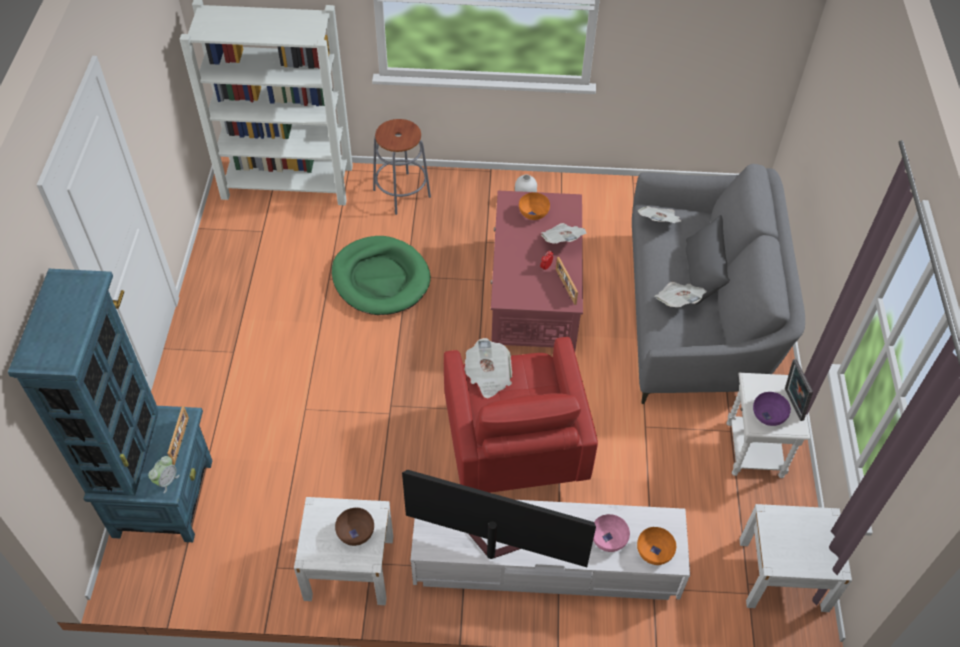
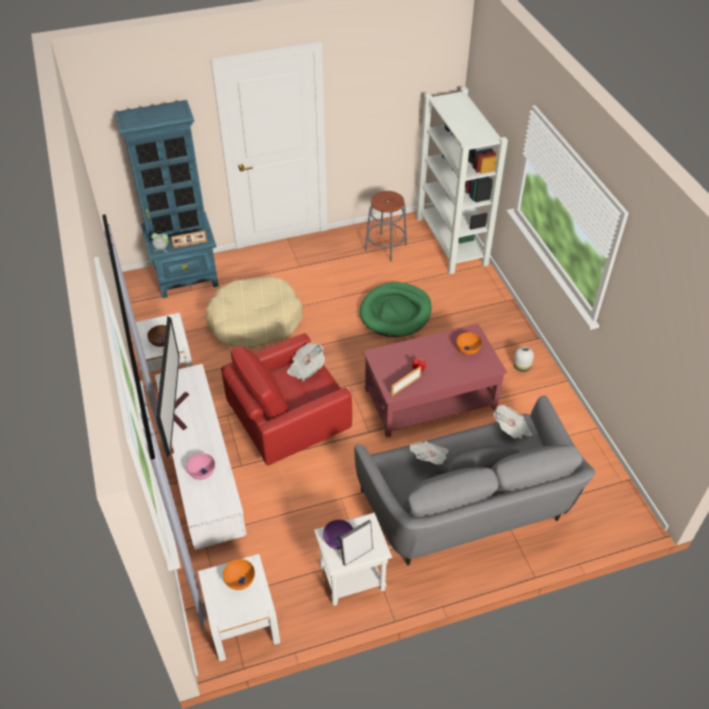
camera: 70 degrees right, 5 degrees down
grey stool [373,119,431,215] -> grey stool moved to [365,191,407,262]
newspaper [542,223,586,244] -> none
orange bowl [637,527,676,565] -> orange bowl moved to [223,559,255,590]
none -> beige dog bed [205,277,302,348]

